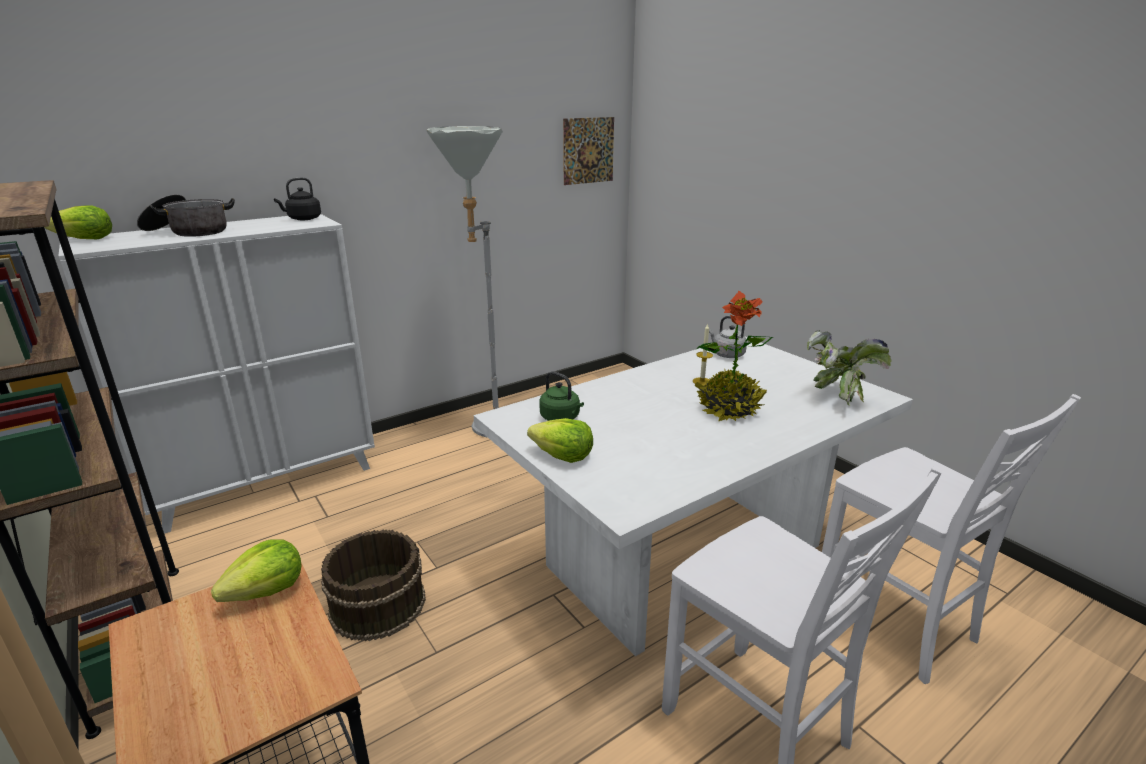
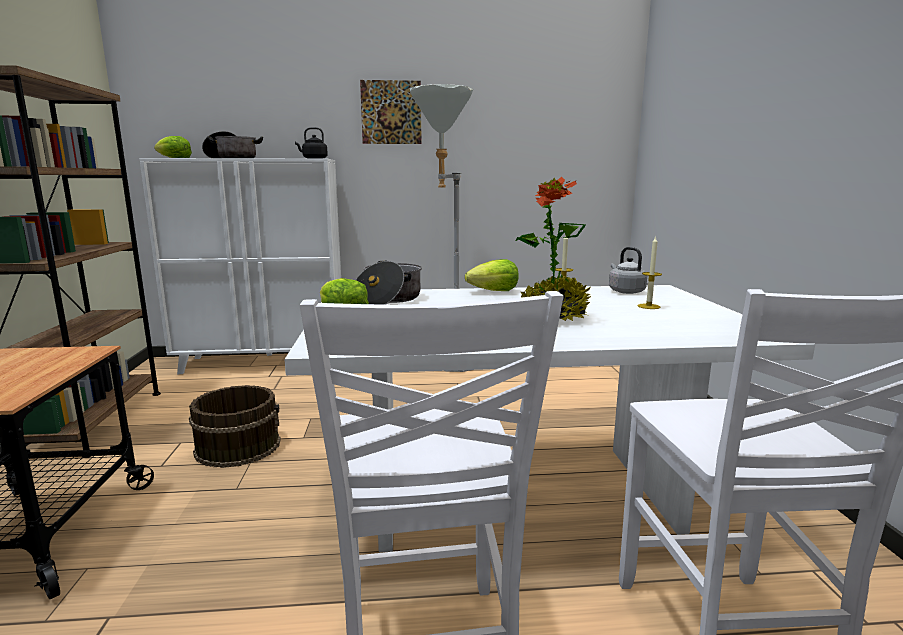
camera: 30 degrees right, 10 degrees down
lettuce [211,540,302,602] -> lettuce moved to [465,259,519,291]
green kettle [539,371,584,421] -> cooking pot [356,261,422,304]
picture [563,117,614,185] -> picture moved to [360,80,422,144]
potted plant [807,330,892,406] -> none
none -> candle [638,236,662,309]

